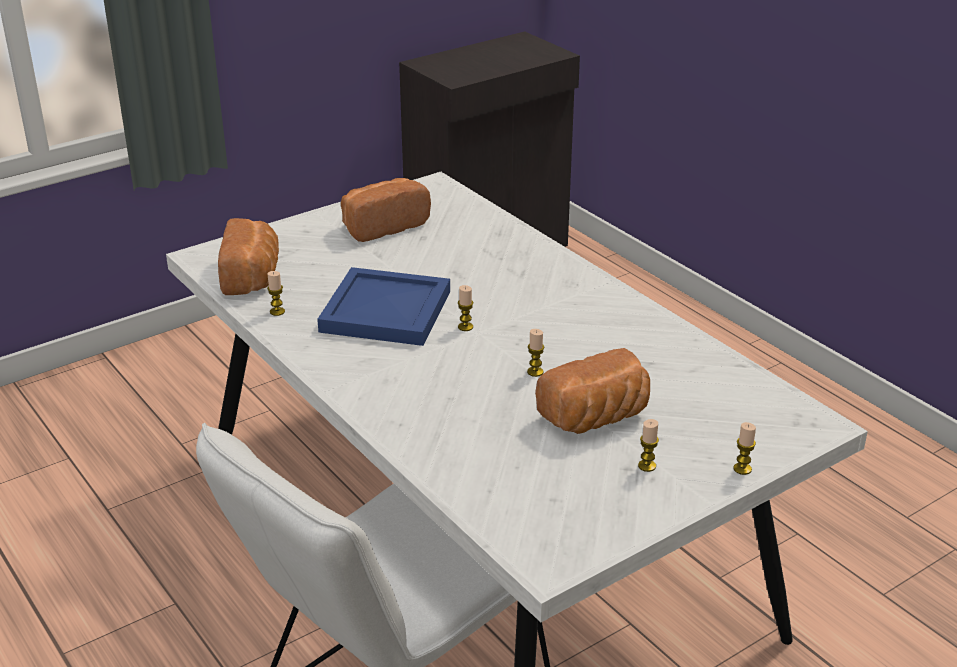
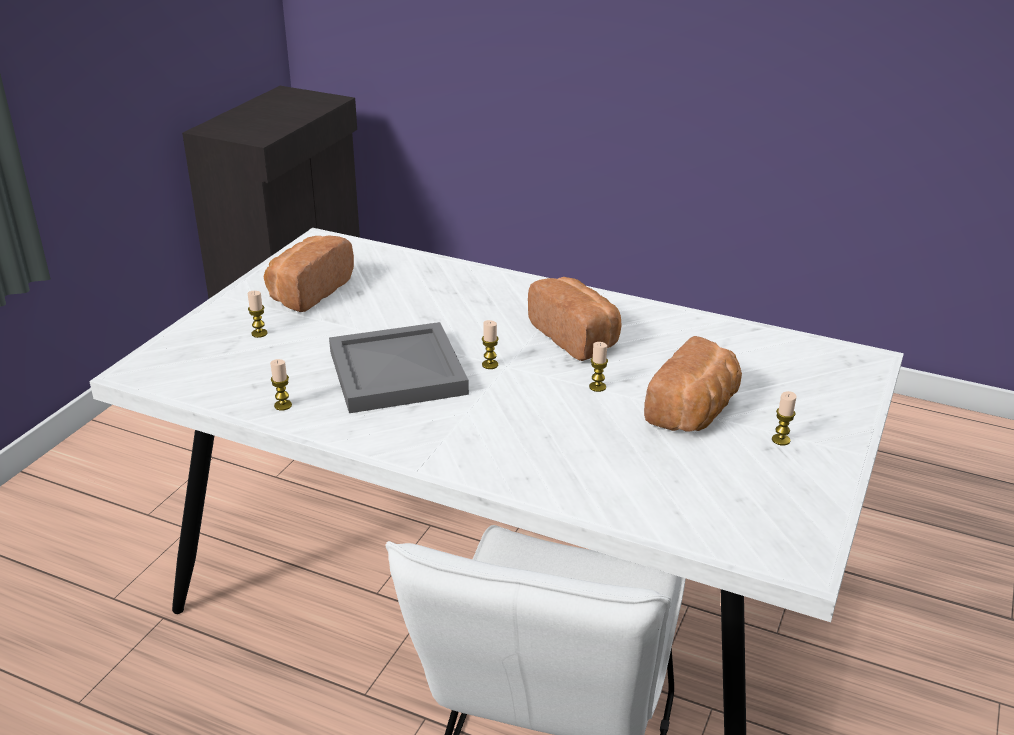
camera: 30 degrees left, 0 degrees up
bread [218,218,279,295] -> bread moved to [528,277,622,361]
blue tray [317,267,450,346] -> grey tray [329,322,469,413]
candle [733,422,756,475] -> candle moved to [247,291,268,338]

